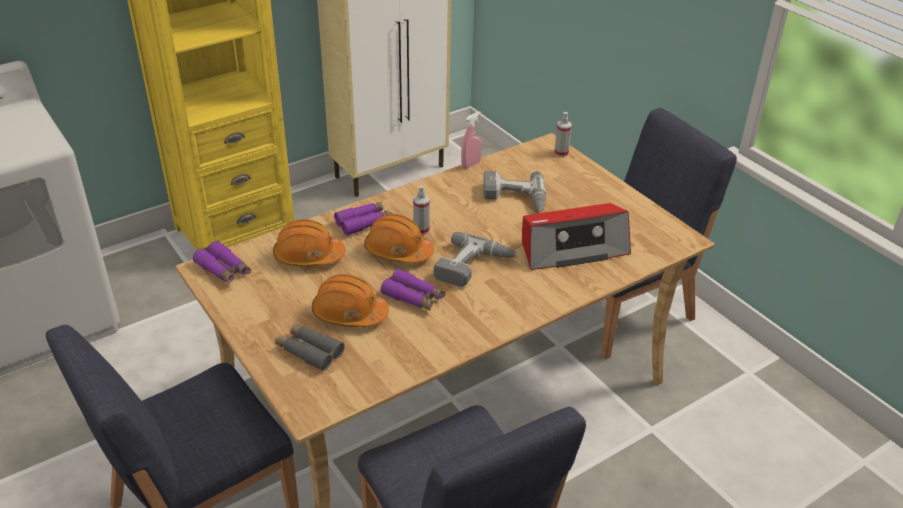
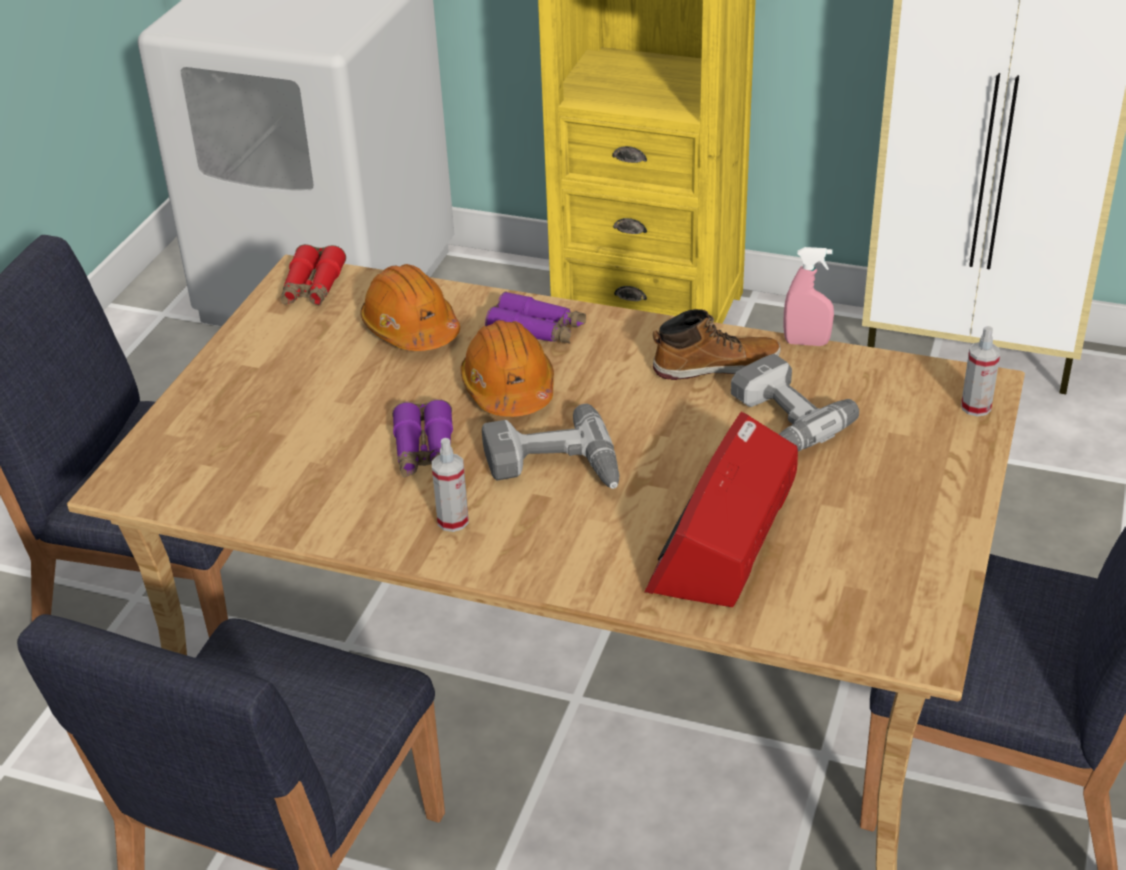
camera: 55 degrees right, 0 degrees up
purple binoculars [193,241,251,284] -> red binoculars [280,244,346,306]
grey binoculars [275,323,345,371] -> none
orange hard hat [312,274,389,327] -> none
spray bottle [413,186,430,235] -> spray bottle moved to [432,438,469,532]
radio [522,203,631,270] -> radio turned 75 degrees clockwise [644,412,798,607]
none -> boot [653,309,781,380]

